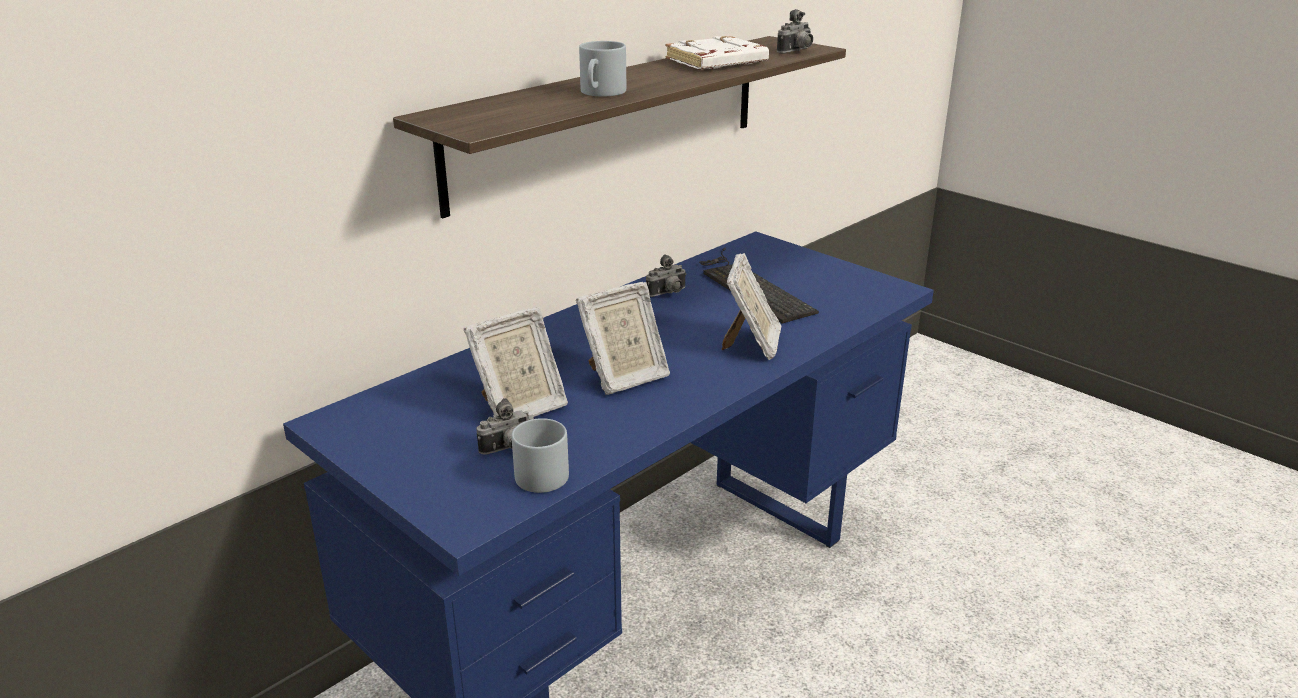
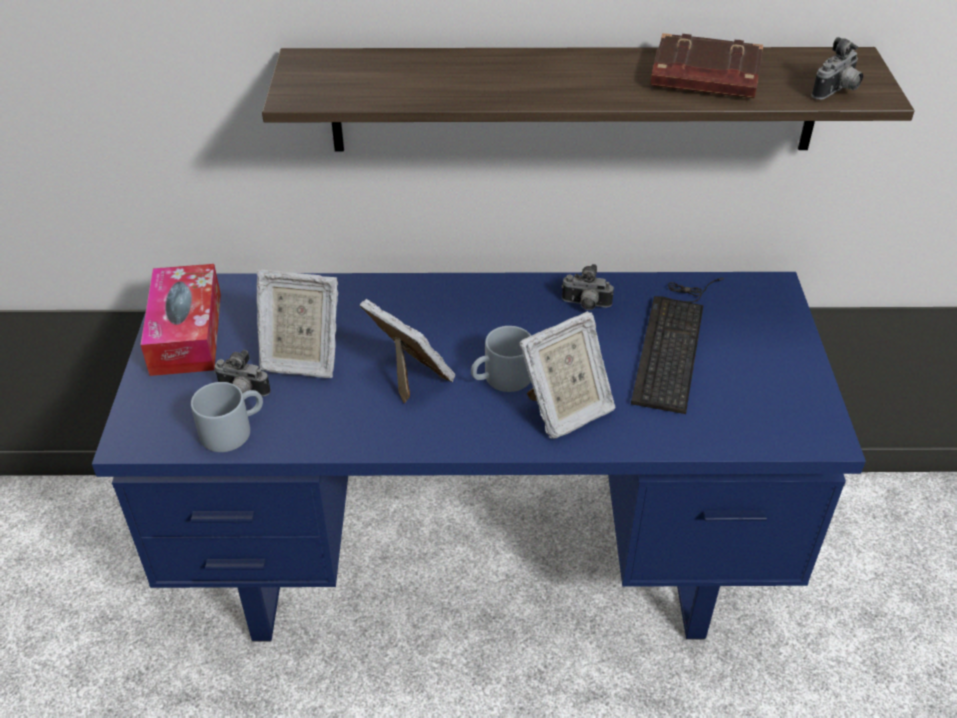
camera: 45 degrees right, 15 degrees up
picture frame [576,282,670,395] -> picture frame turned 150 degrees counterclockwise [359,299,455,403]
grey mug [579,41,626,97] -> grey mug moved to [471,326,532,392]
white book [665,36,769,69] -> brown book [650,33,763,98]
camera [777,9,813,54] -> camera turned 45 degrees counterclockwise [812,37,863,99]
none -> tissue box [140,264,221,376]

